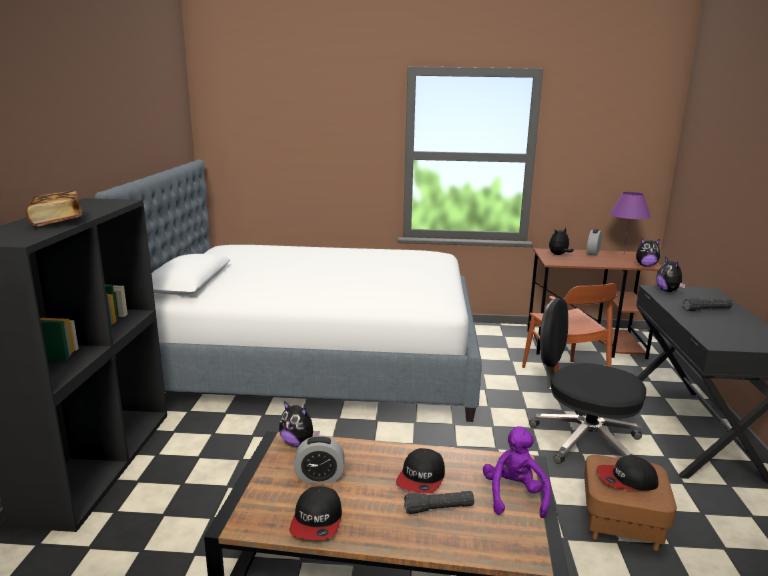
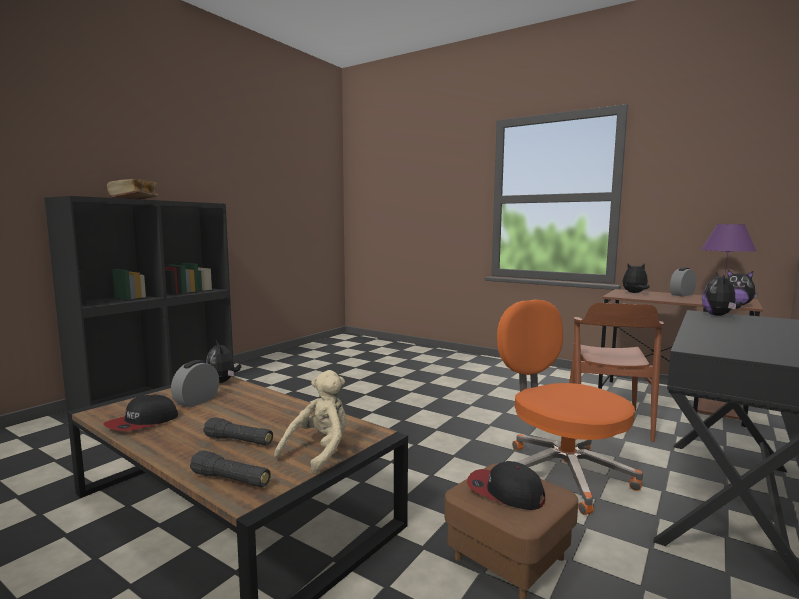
camera: 30 degrees right, 10 degrees down
bed [95,159,482,422] -> none
alarm clock [294,436,344,483] -> alarm clock turned 90 degrees clockwise [171,360,219,408]
cap [396,448,445,494] -> none
purple plush toy [483,426,551,518] -> beige plush toy [274,370,347,474]
black office chair [529,298,646,464] -> orange office chair [497,300,643,515]
black flashlight [683,298,733,311] -> black flashlight moved to [190,450,271,488]

